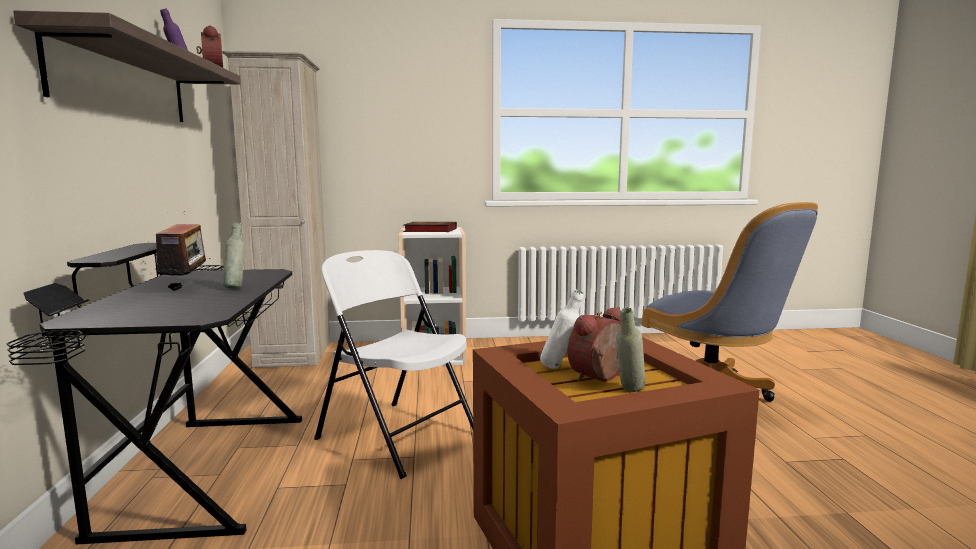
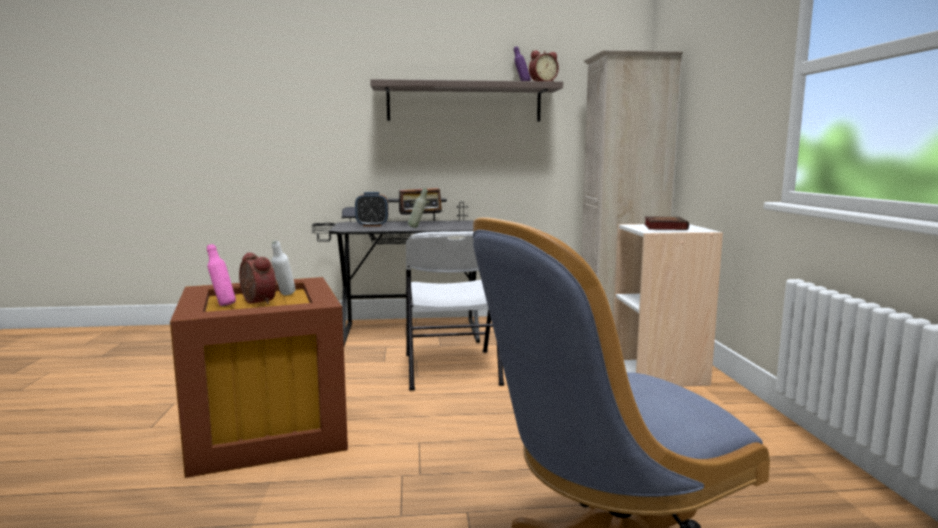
camera: 90 degrees right, 0 degrees up
white chair [314,250,473,479] -> white chair turned 135 degrees clockwise [406,231,504,390]
grey bottle [616,307,645,392] -> pink bottle [207,244,236,306]
none -> alarm clock [355,192,388,227]

